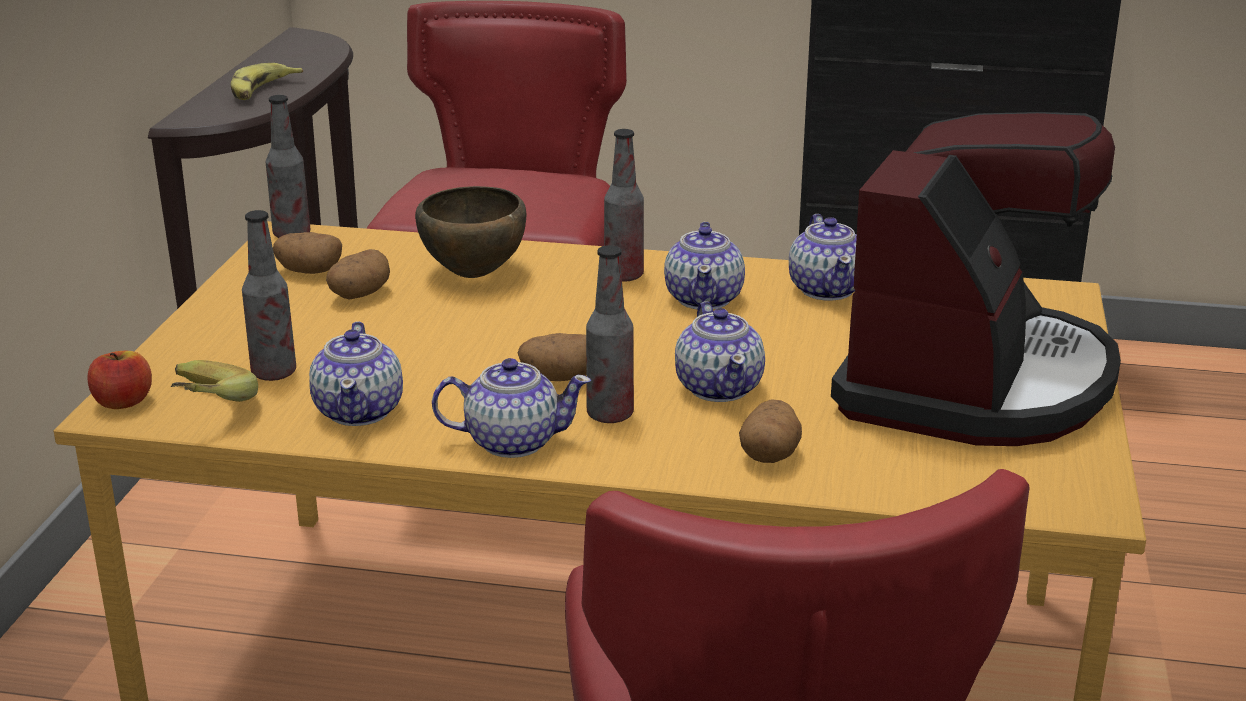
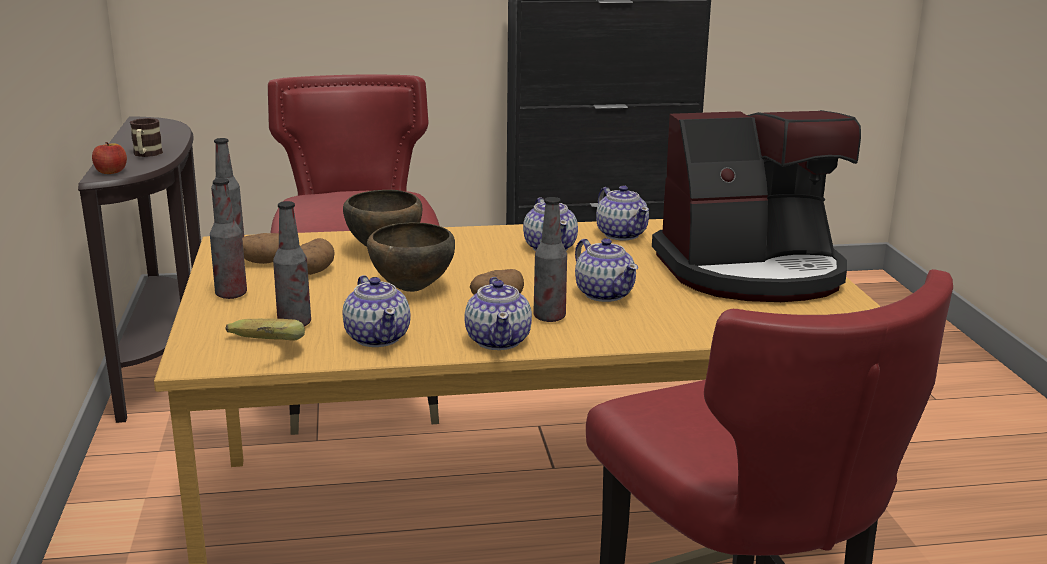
camera: 20 degrees left, 5 degrees down
apple [87,351,152,409] -> apple moved to [92,142,127,174]
banana [231,63,303,100] -> mug [130,118,163,157]
teapot [432,358,591,458] -> teapot turned 105 degrees clockwise [464,277,532,350]
bottle [604,129,644,282] -> bottle moved to [210,178,247,299]
potato [739,399,802,463] -> none
coffee machine [831,112,1121,446] -> coffee machine turned 75 degrees clockwise [652,110,861,302]
none -> brown bowl [367,222,455,292]

